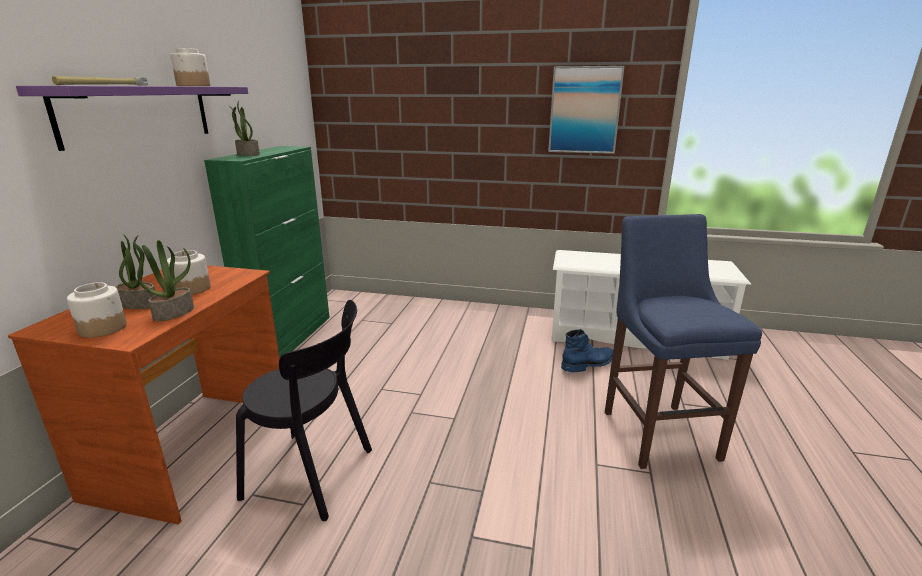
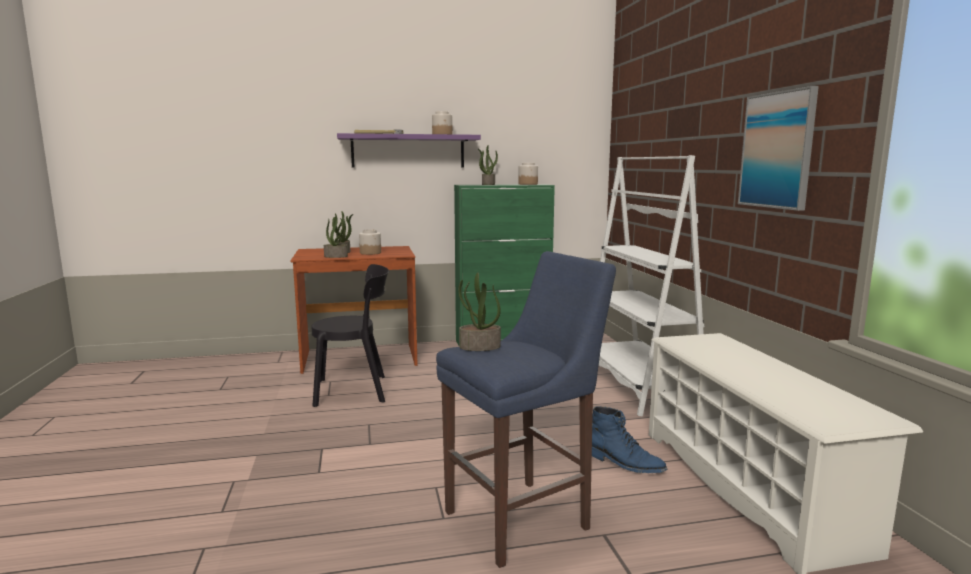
camera: 65 degrees right, 10 degrees down
jar [67,282,127,338] -> jar moved to [518,163,538,185]
black chair [236,300,372,521] -> black chair turned 90 degrees counterclockwise [312,264,389,407]
none -> potted plant [458,272,501,351]
none -> white bookcase [599,155,704,416]

